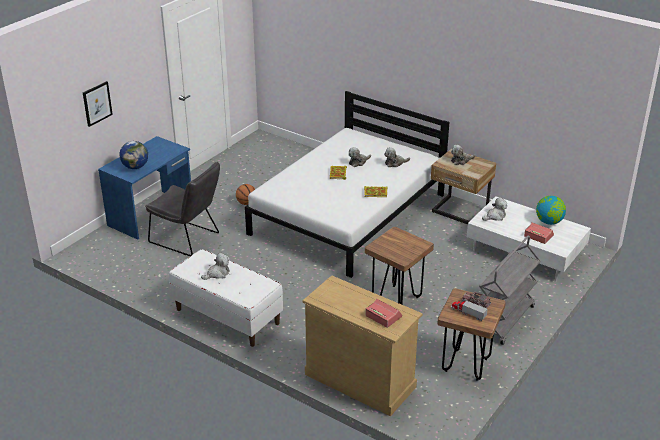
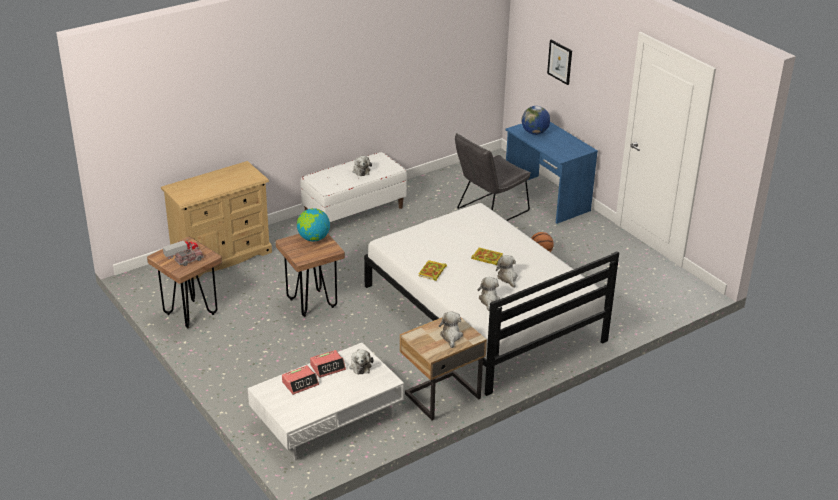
camera: 110 degrees right, 0 degrees up
alarm clock [365,299,402,328] -> alarm clock moved to [310,350,346,378]
grey cart [479,236,541,345] -> none
globe [536,196,566,225] -> globe moved to [297,208,330,242]

